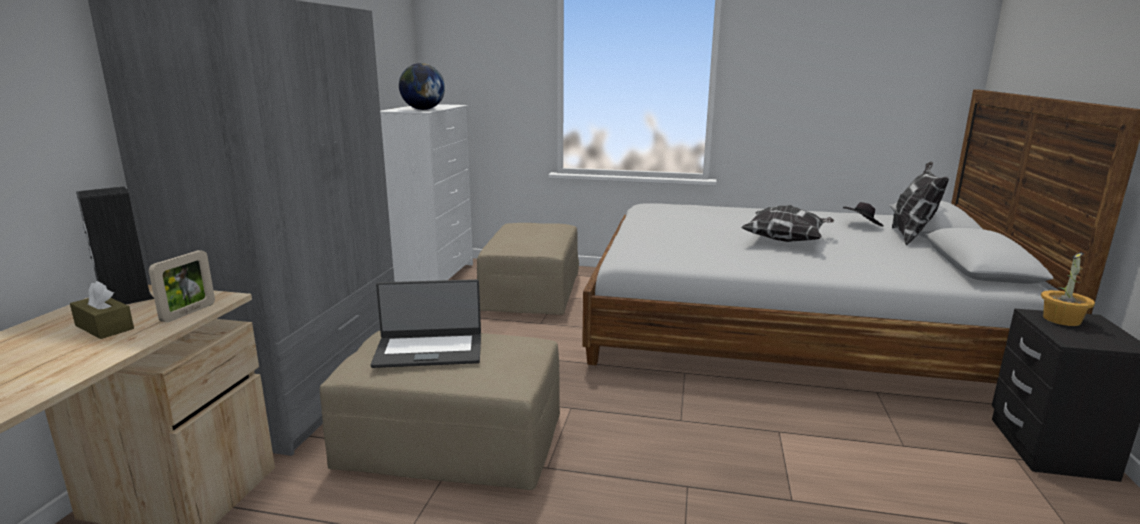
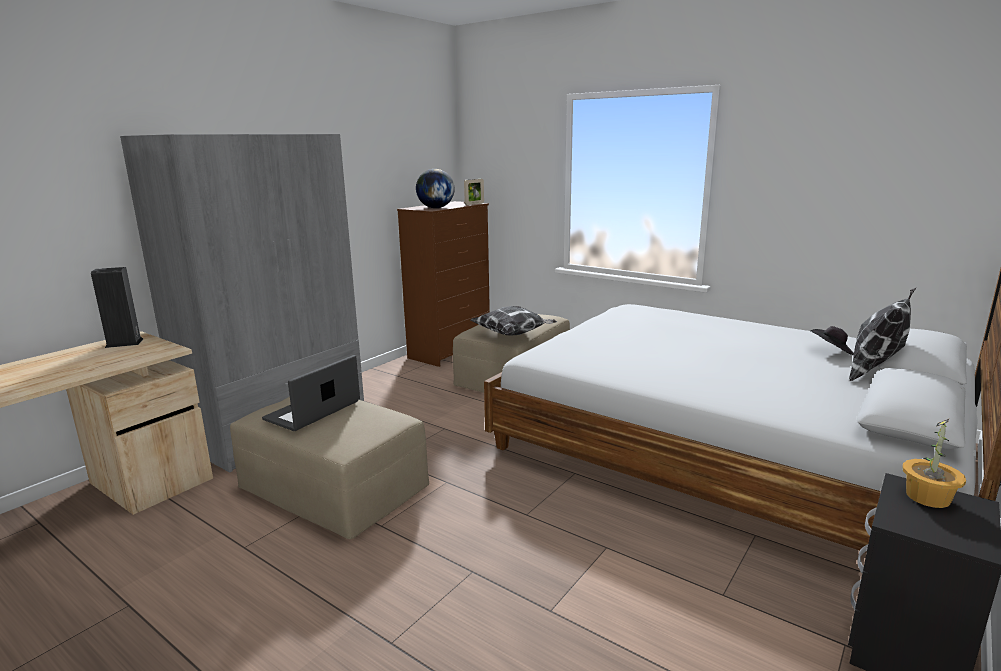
camera: 25 degrees right, 0 degrees up
brown tissue box [70,281,134,339] -> none
picture frame [149,250,215,322] -> picture frame moved to [464,179,484,205]
laptop [371,279,481,368] -> laptop turned 105 degrees clockwise [262,355,360,431]
white dresser [380,104,473,282] -> brown dresser [397,201,490,367]
pillow [741,205,834,242] -> pillow moved to [471,306,557,336]

